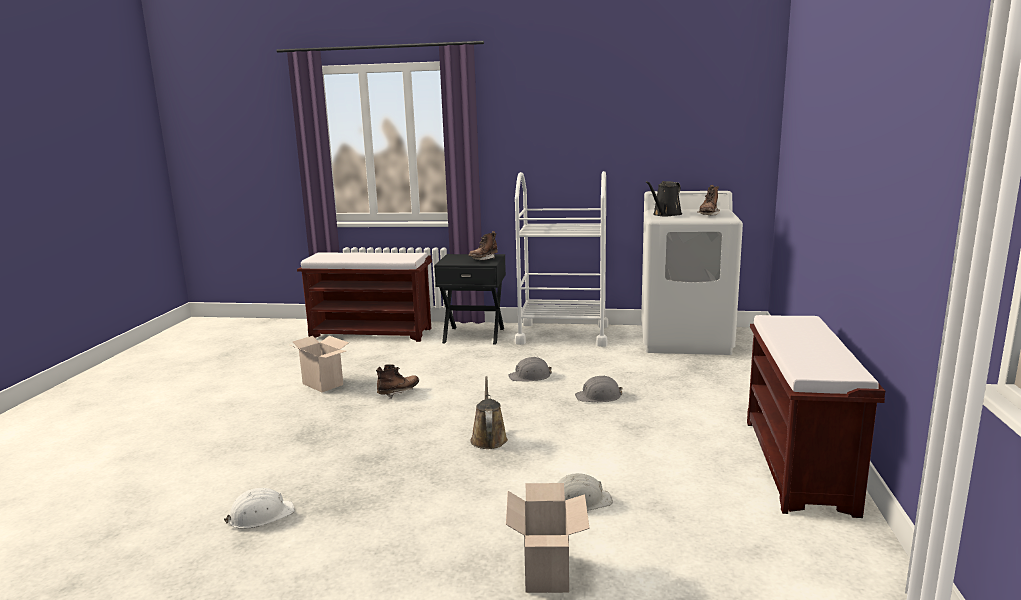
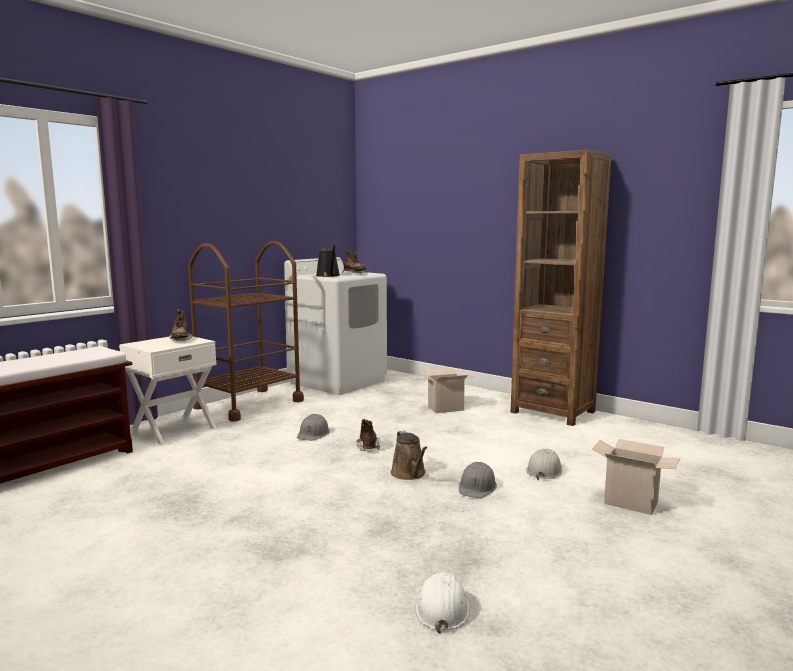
camera: 60 degrees left, 5 degrees down
cardboard box [290,336,349,392] -> cardboard box moved to [419,368,475,413]
brown boot [376,364,419,398] -> brown boot moved to [356,419,380,451]
black nightstand [434,254,506,345] -> white nightstand [119,336,217,445]
brown watering can [470,376,508,449] -> brown watering can turned 135 degrees counterclockwise [391,431,427,480]
white cart [515,171,608,347] -> brown cart [188,241,304,422]
grey hard hat [575,375,622,402] -> grey hard hat moved to [459,462,497,498]
brown bench [747,315,885,518] -> brown bookcase [511,150,611,426]

